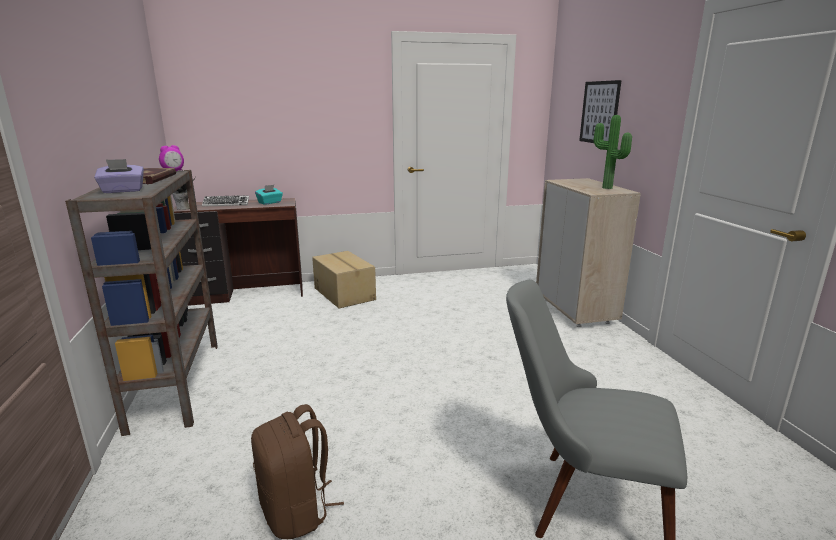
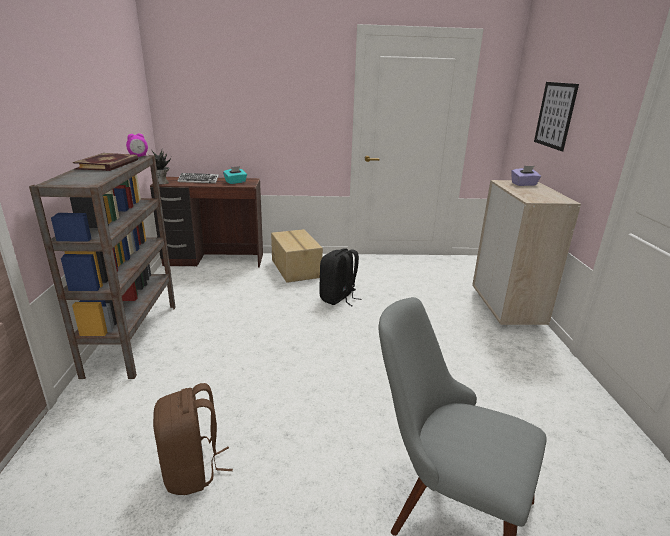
camera: 10 degrees right, 5 degrees up
purple tissue box [94,159,144,193] -> purple tissue box moved to [511,166,541,186]
potted plant [594,115,632,189] -> none
none -> black backpack [319,248,362,307]

